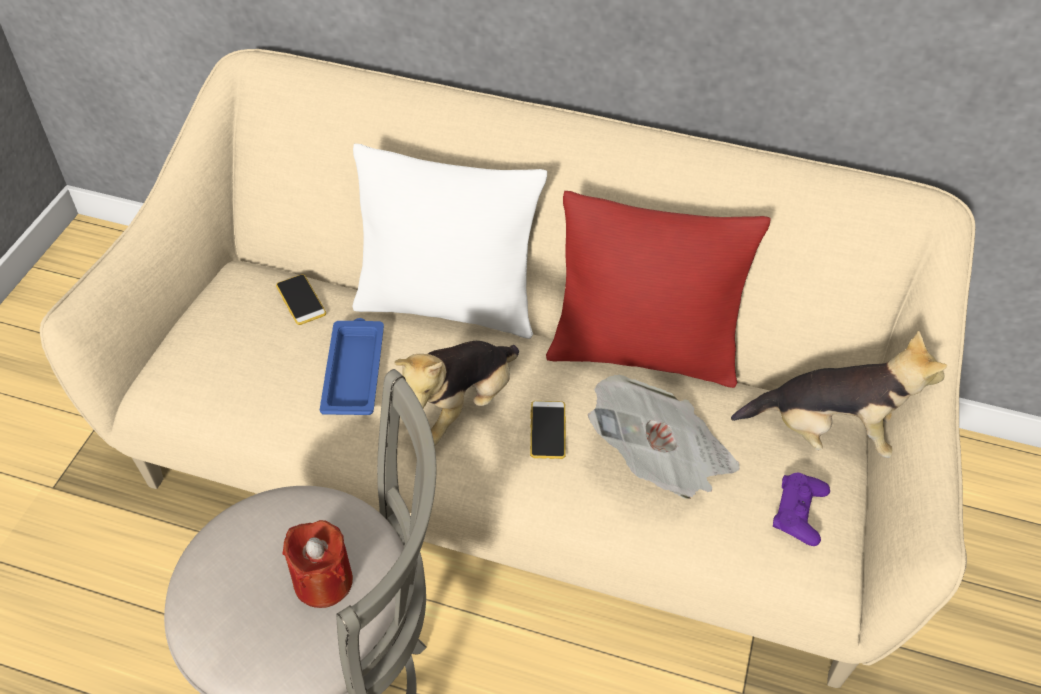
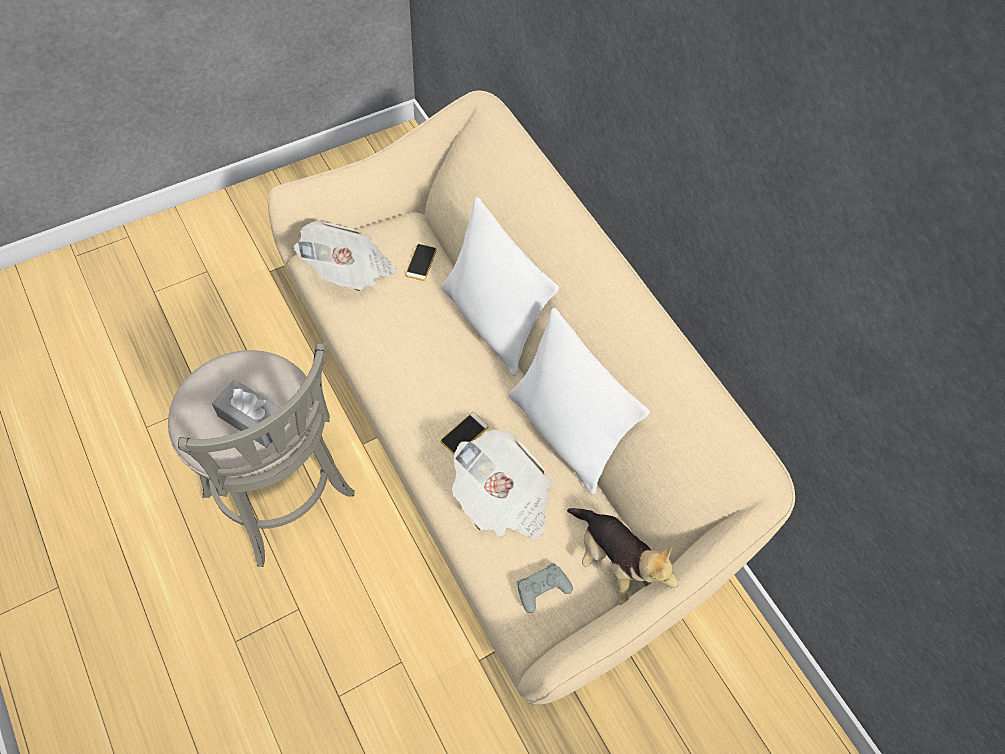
camera: 40 degrees right, 10 degrees up
red candle [282,520,353,608] -> grey tissue box [212,379,288,448]
blue tray [320,318,384,415] -> none
plush toy [394,341,519,445] -> none
red pillow [546,191,771,388] -> white pillow [508,307,650,495]
purple game controller [773,473,830,546] -> grey game controller [517,563,573,613]
none -> newspaper [293,221,397,291]

